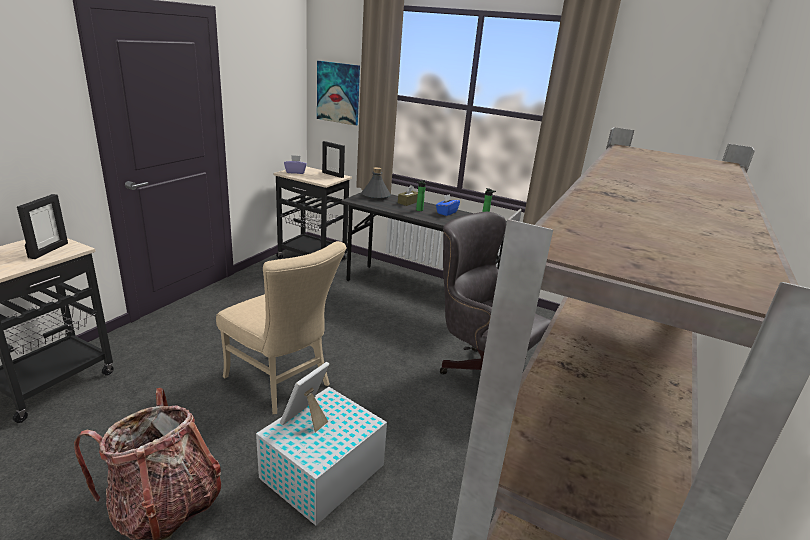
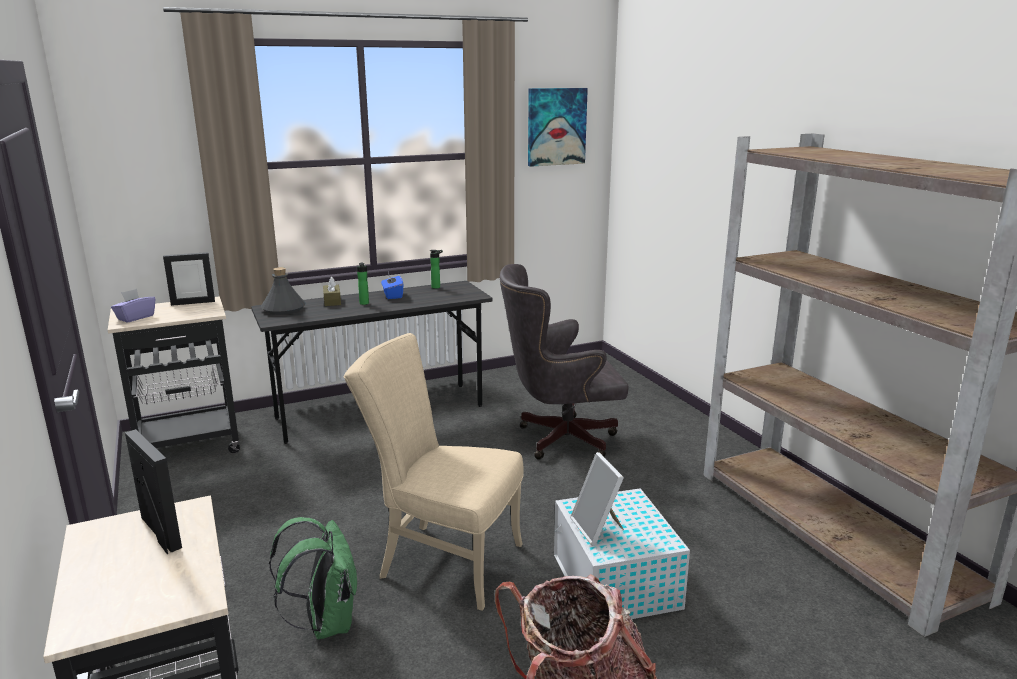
camera: 50 degrees left, 5 degrees down
beige chair [216,241,347,414] -> beige chair turned 150 degrees counterclockwise [344,333,524,611]
picture [317,61,360,126] -> picture moved to [528,88,588,167]
none -> green backpack [269,517,357,640]

